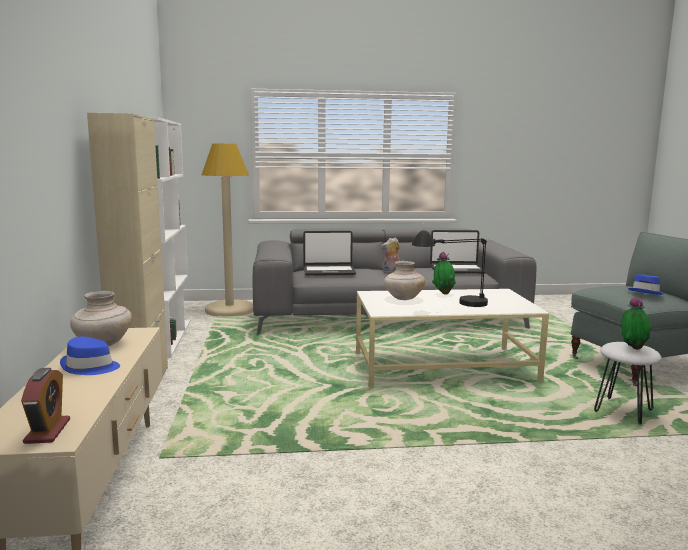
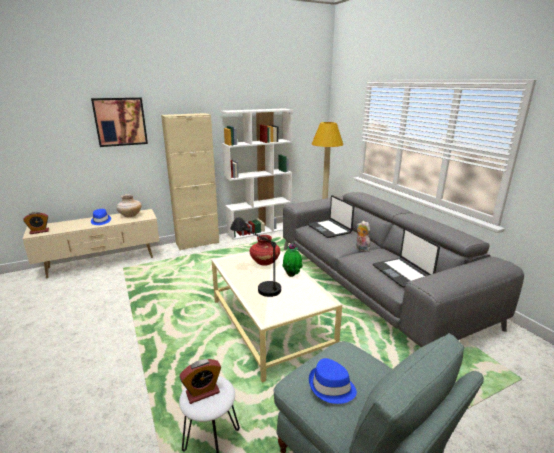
camera: 70 degrees right, 10 degrees up
beige vase [384,261,425,300] -> red vase [250,235,280,266]
potted plant [621,297,652,350] -> alarm clock [180,359,221,404]
none -> picture [91,97,148,147]

